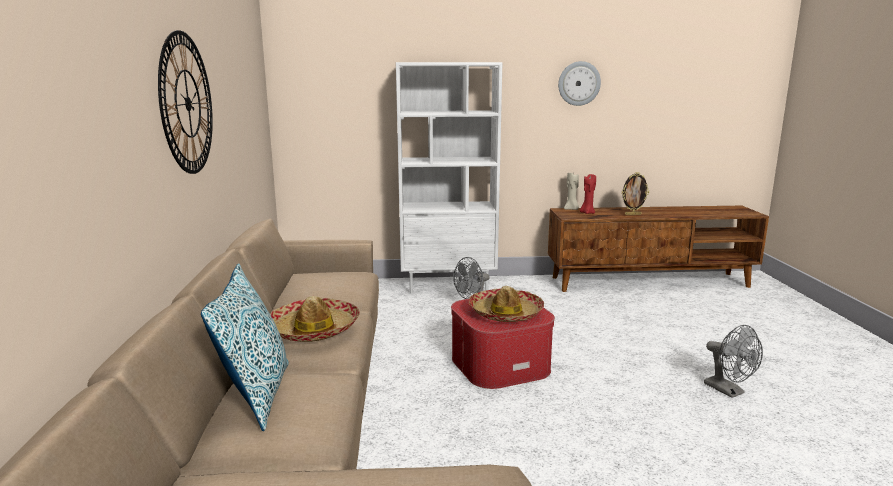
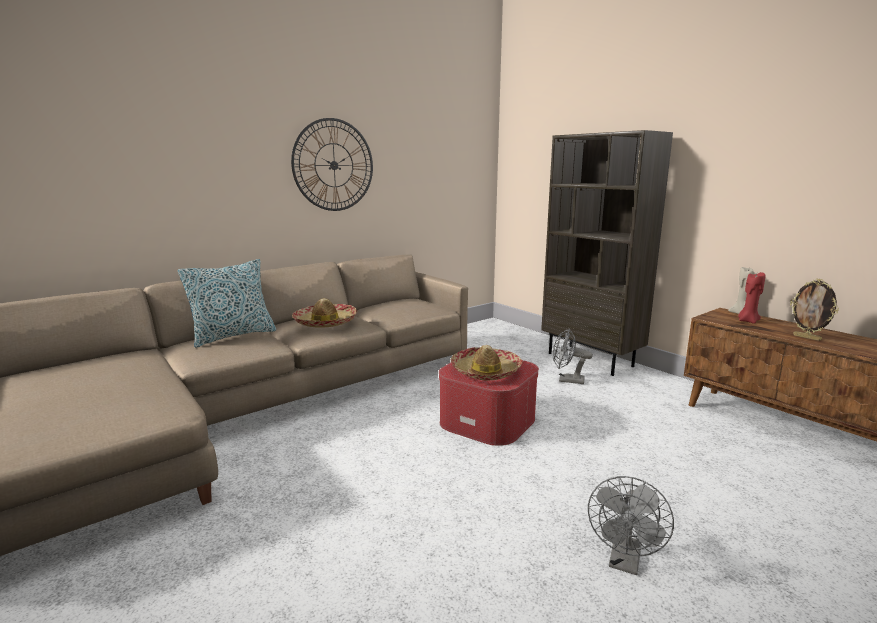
camera: 55 degrees right, 0 degrees up
white bookcase [396,62,502,294] -> brown bookcase [541,130,673,376]
wall clock [558,61,601,106] -> none

